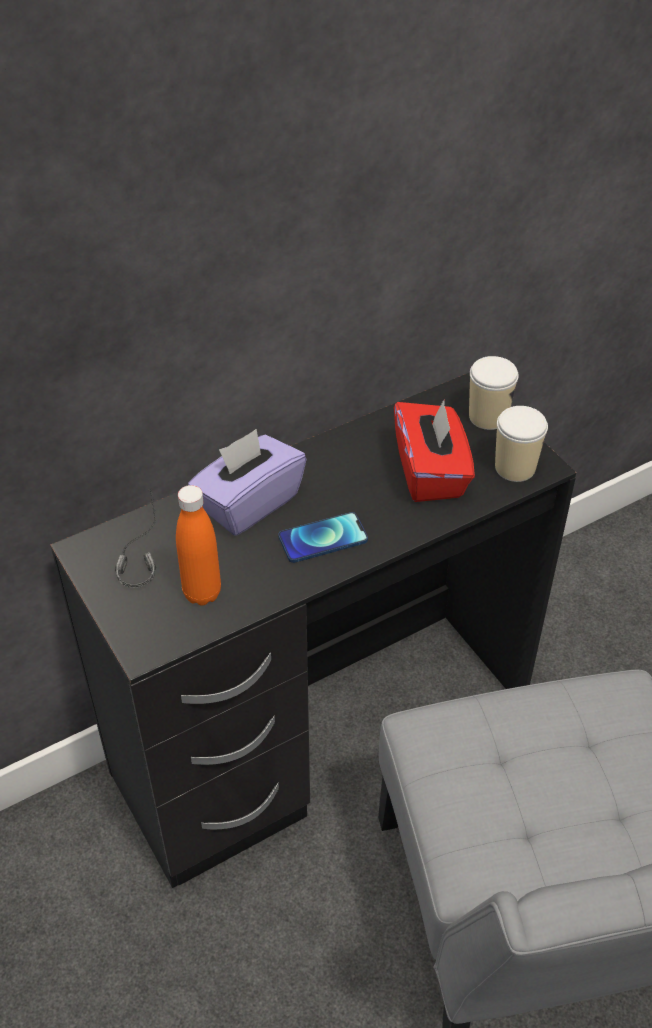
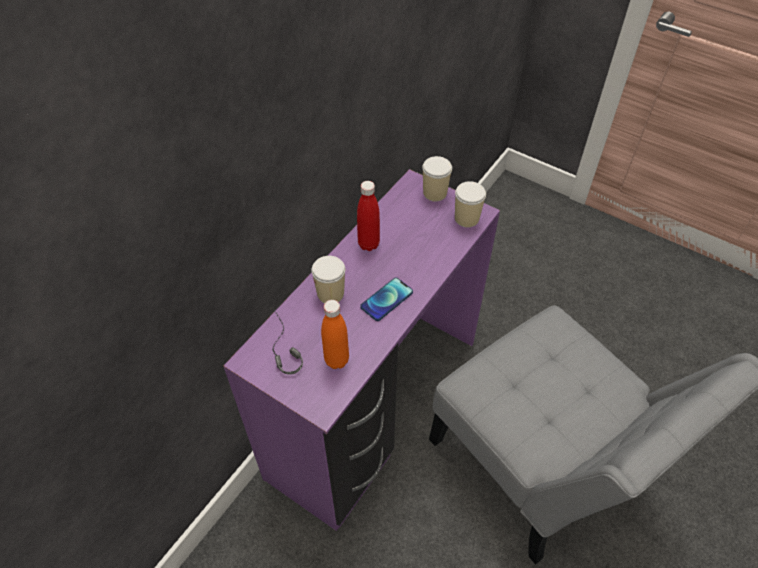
camera: 25 degrees left, 5 degrees up
black desk [50,372,576,888] -> purple desk [223,169,500,531]
purple tissue box [188,429,307,536] -> cup [312,256,345,303]
red tissue box [394,400,475,502] -> none
none -> red bottle [357,181,380,251]

